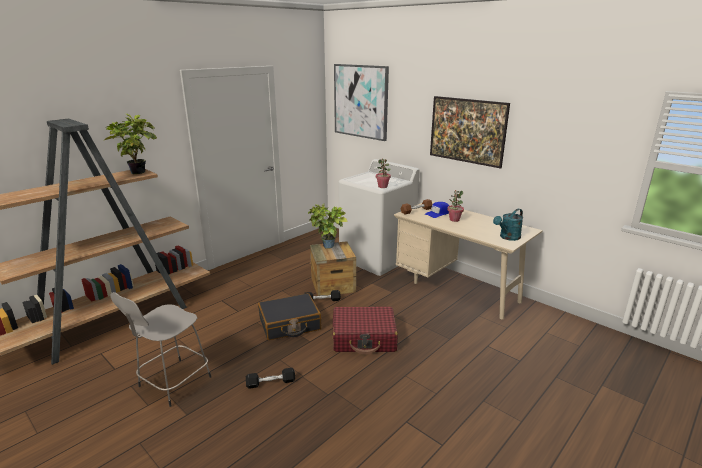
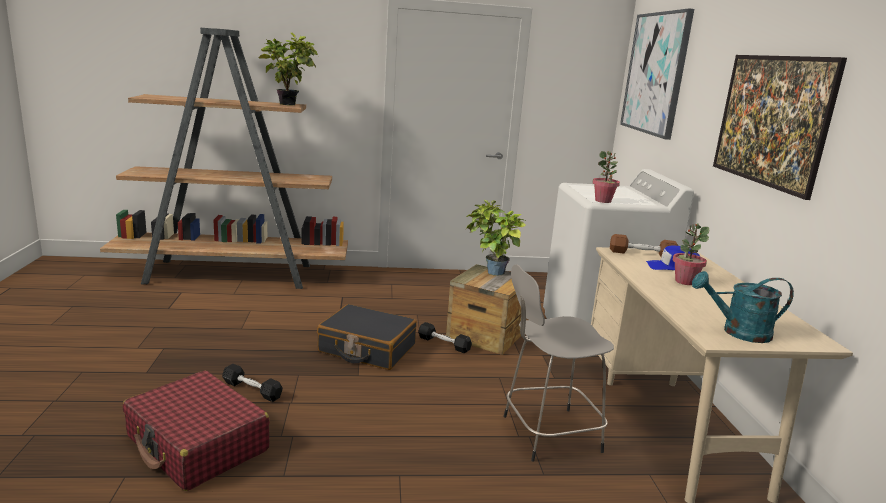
camera: 40 degrees right, 5 degrees down
grey stool [110,292,211,407] -> grey stool moved to [503,264,614,462]
red suitcase [333,307,398,354] -> red suitcase moved to [123,370,270,491]

